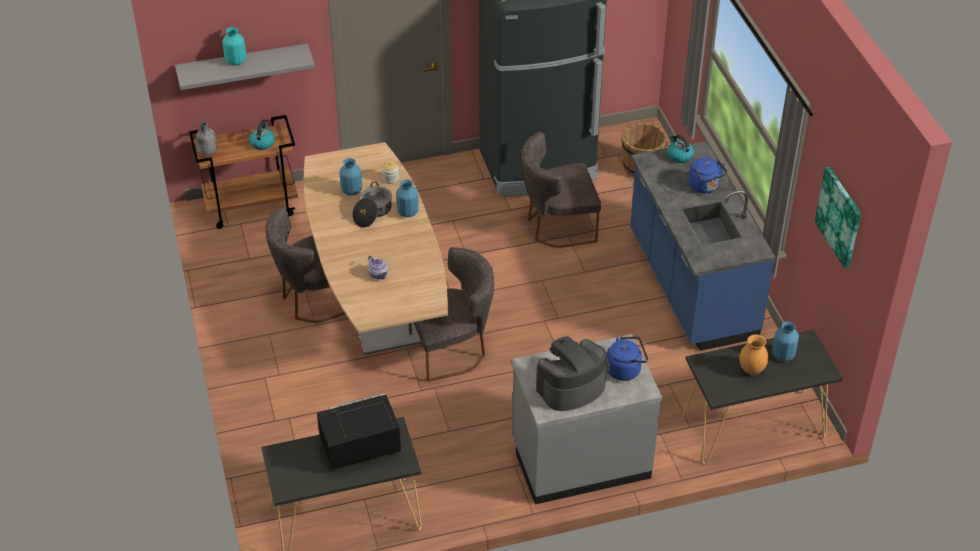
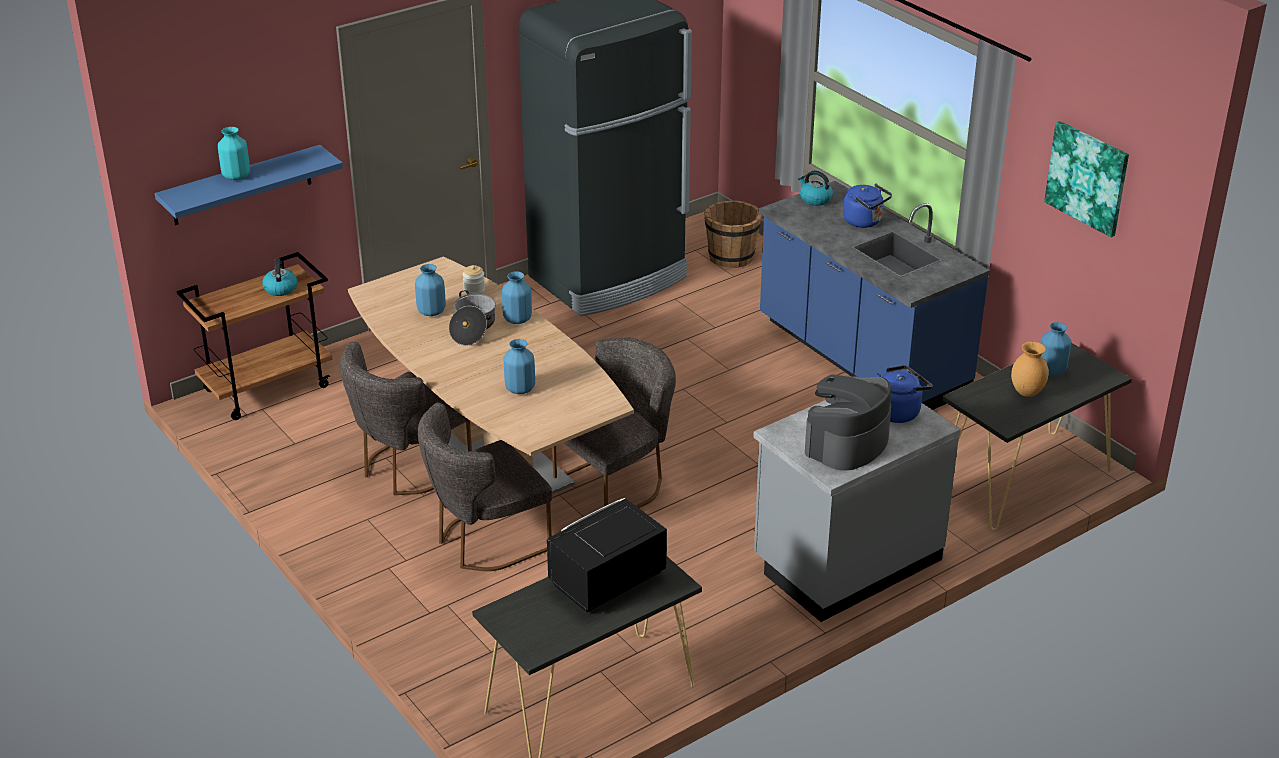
camera: 20 degrees left, 10 degrees down
grey shelf [175,43,315,90] -> blue shelf [154,145,343,225]
grey bottle [196,121,217,155] -> none
teapot [368,256,388,279] -> blue vase [504,339,535,394]
grey chair [521,132,601,248] -> grey chair moved to [418,403,552,571]

